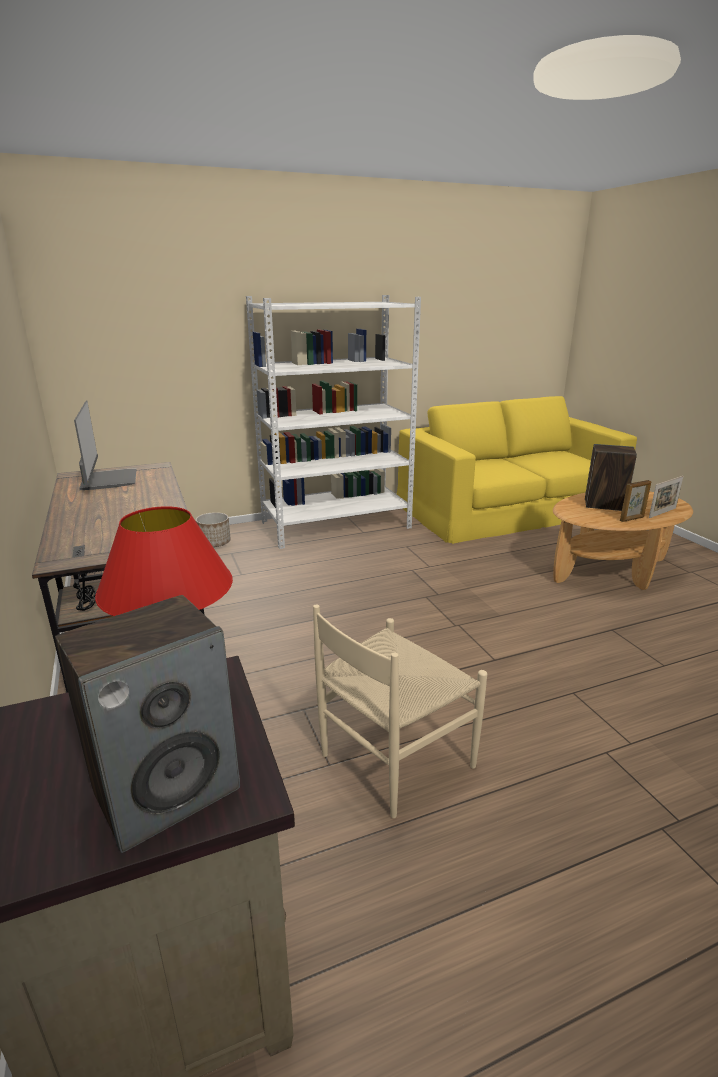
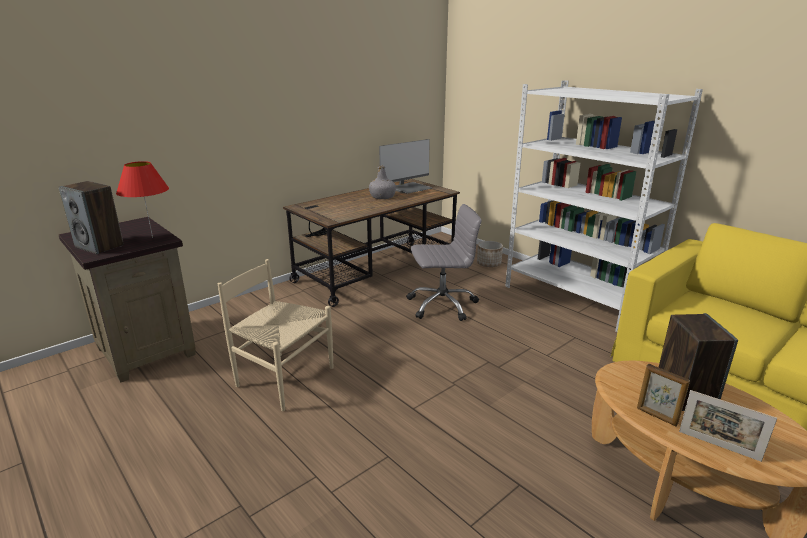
camera: 70 degrees right, 0 degrees up
none -> grey bottle [369,165,396,199]
none -> grey office chair [407,204,482,321]

